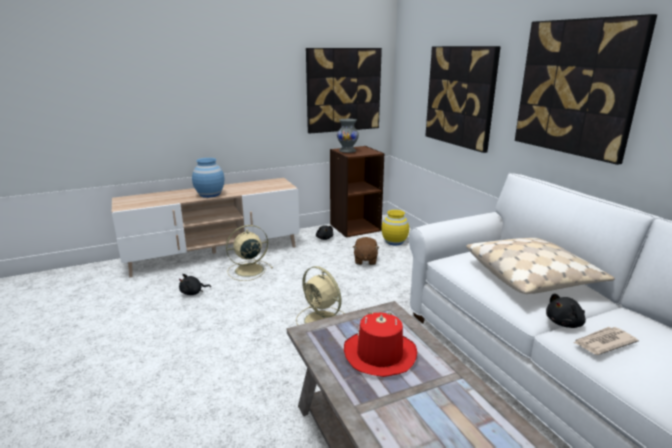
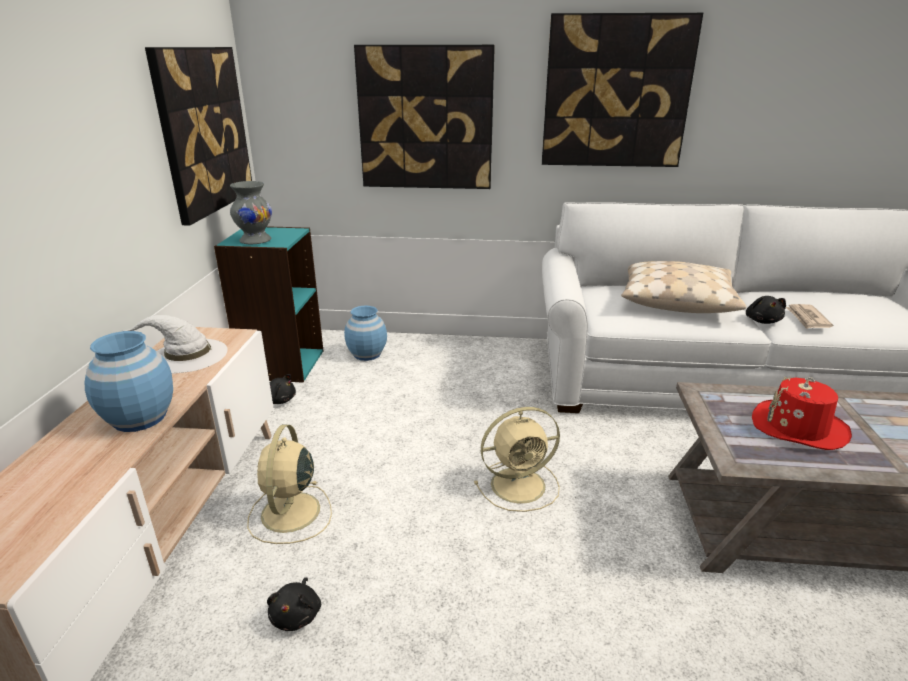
camera: 60 degrees left, 5 degrees up
brown bookcase [330,146,384,238] -> turquoise bookcase [214,226,324,383]
brown plush toy [353,237,379,265] -> none
yellow vase [381,210,409,245] -> blue vase [344,306,387,361]
none -> white hat [121,315,228,373]

